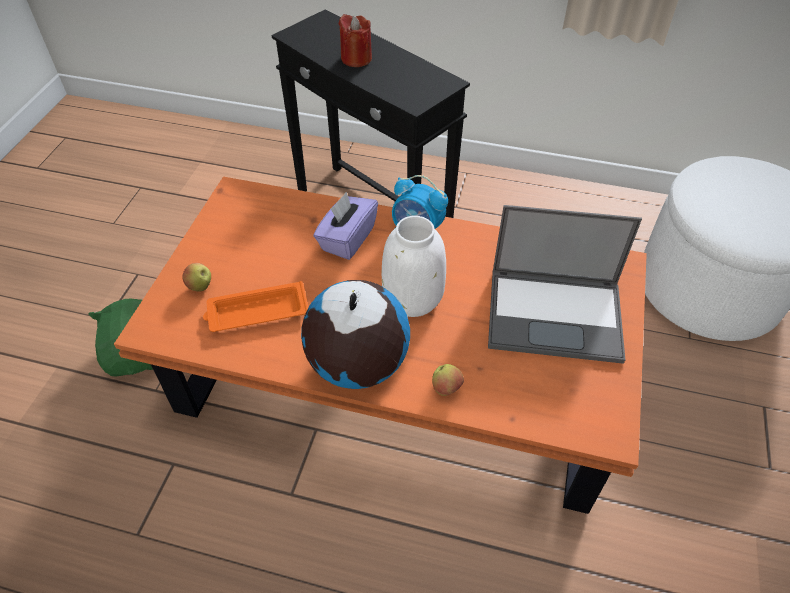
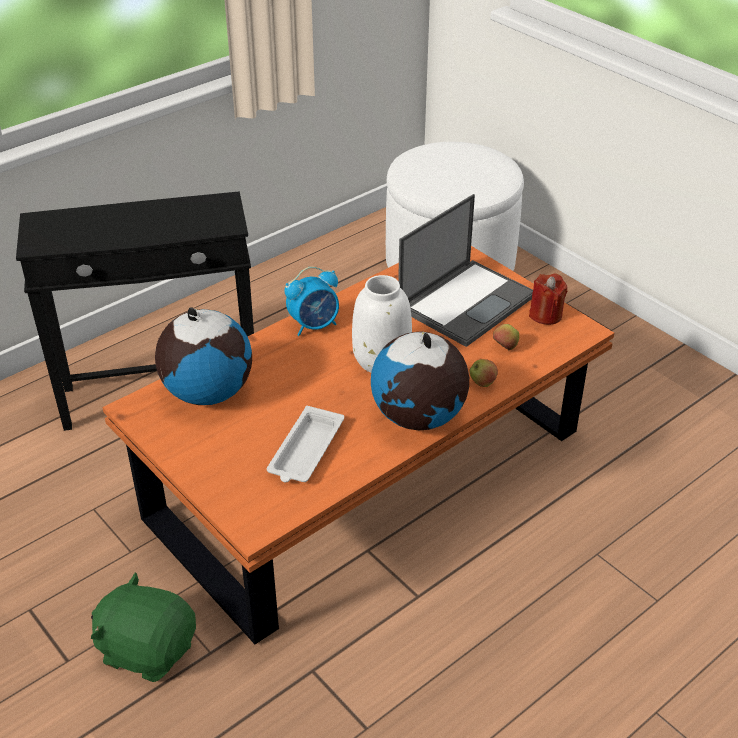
camera: 55 degrees left, 10 degrees down
apple [182,263,211,292] -> apple moved to [493,324,519,350]
orange tray [203,281,309,332] -> white tray [267,406,344,482]
purple tissue box [313,192,378,260] -> none
red candle [338,14,372,67] -> red candle moved to [529,273,568,325]
none -> globe [155,307,252,405]

